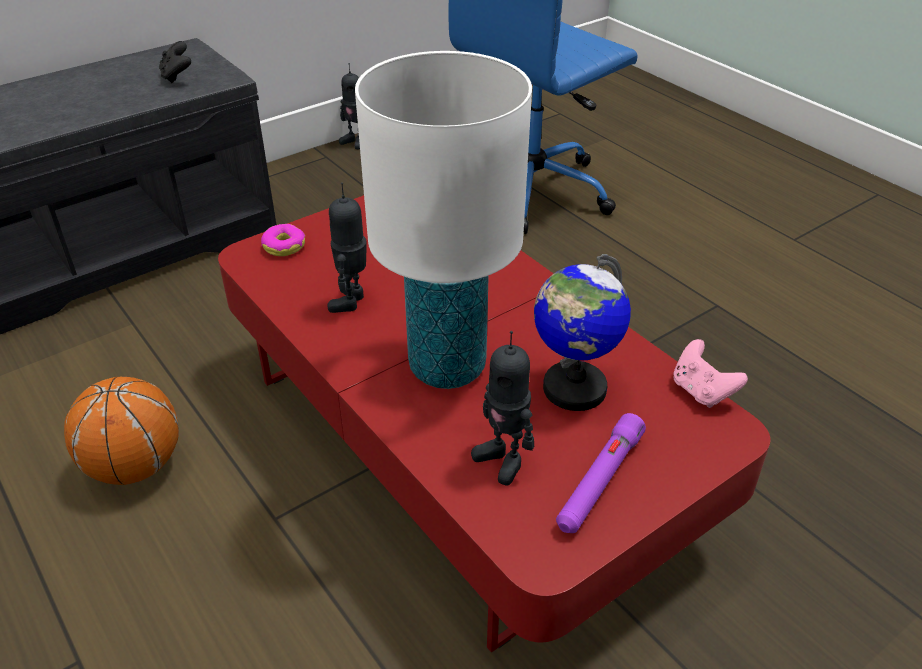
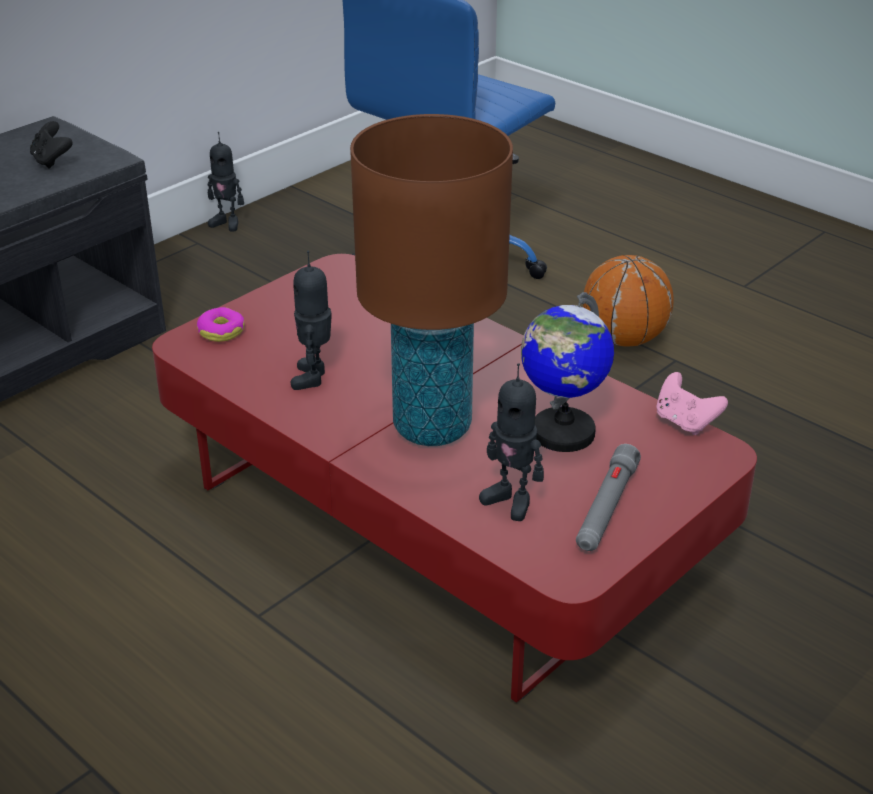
camera: 10 degrees left, 5 degrees down
basketball [64,377,179,485] -> basketball moved to [583,255,674,346]
white table lamp [355,51,532,389] -> brown table lamp [350,114,513,446]
purple flashlight [556,413,646,533] -> grey flashlight [576,444,641,551]

